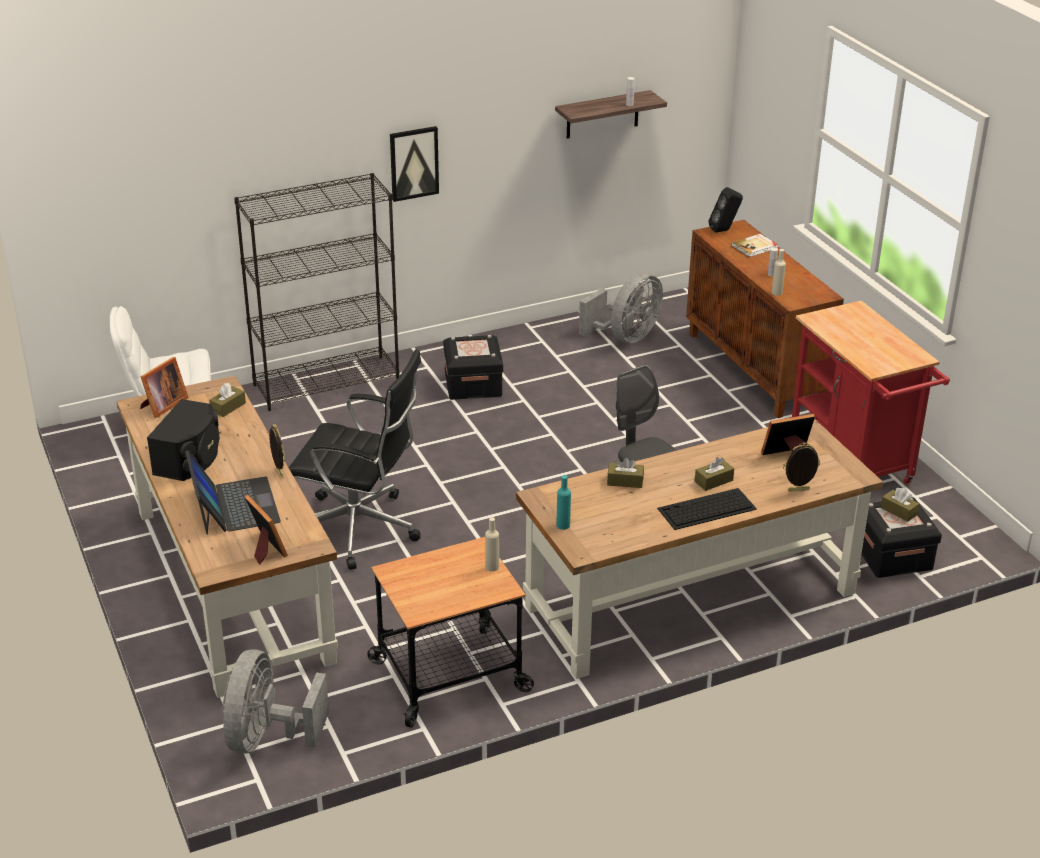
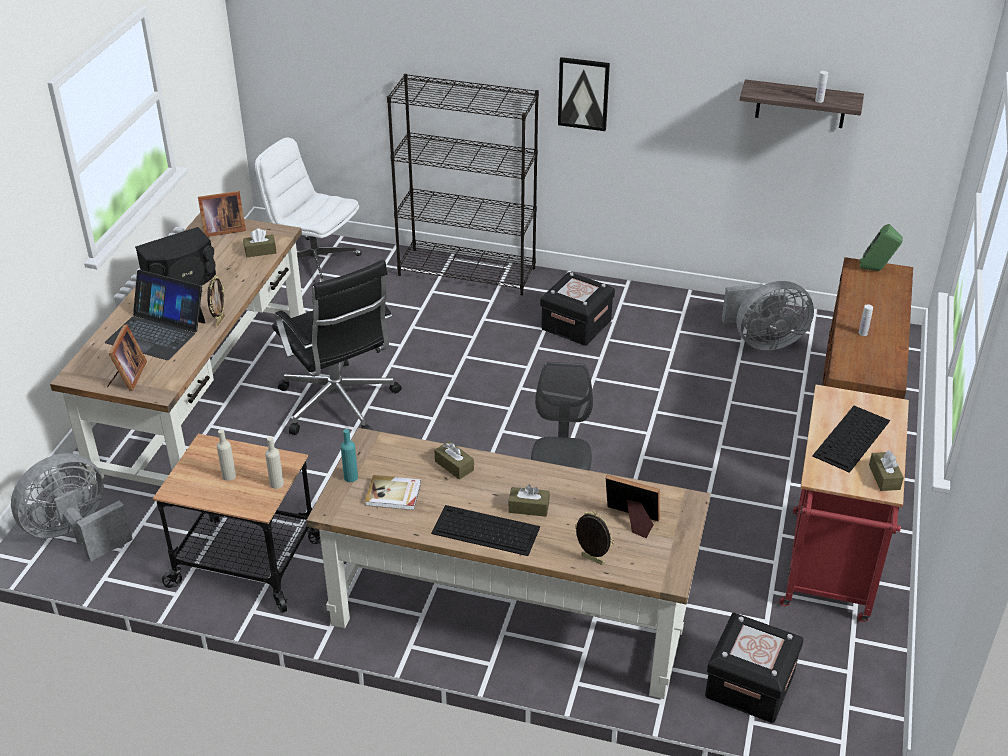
camera: 40 degrees right, 5 degrees up
laptop [186,450,281,535] -> laptop turned 90 degrees clockwise [105,270,206,360]
black speaker [709,187,743,233] -> green speaker [860,224,903,271]
book [731,234,778,257] -> book moved to [365,475,421,510]
beige bottle [772,249,786,296] -> beige bottle moved to [217,429,236,481]
brown tissue box [881,488,920,522] -> brown tissue box moved to [869,450,904,491]
none -> keyboard [812,406,890,473]

